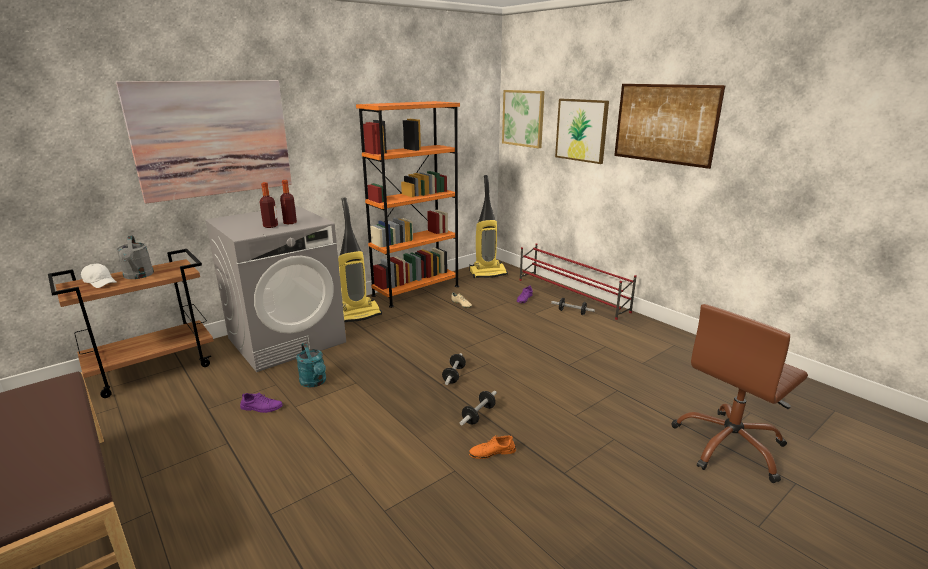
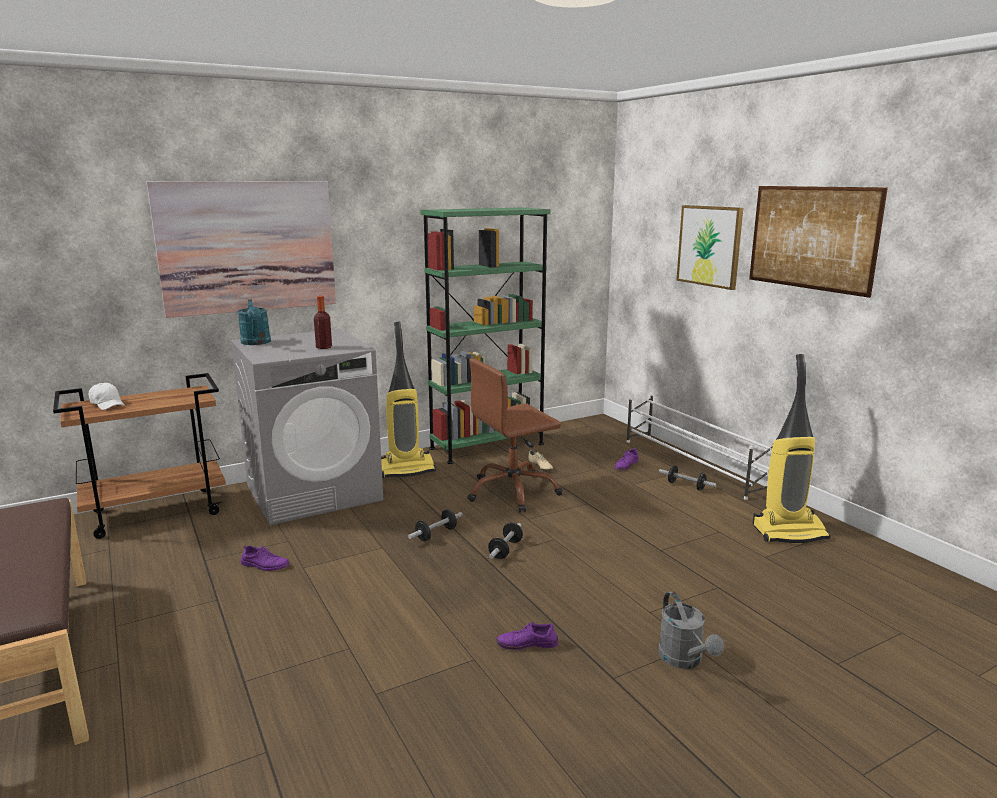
camera: 10 degrees right, 5 degrees down
grey watering can [116,236,154,279] -> grey watering can moved to [658,591,724,669]
bottle [260,182,278,228] -> none
turquoise watering can [296,343,326,388] -> turquoise watering can moved to [237,299,271,345]
orange bookcase [356,101,460,308] -> green bookcase [420,208,551,464]
dumbbell [460,391,497,426] -> dumbbell moved to [408,510,463,541]
orange shoe [469,435,516,459] -> purple shoe [496,622,558,650]
vacuum cleaner [470,175,508,278] -> vacuum cleaner moved to [752,354,830,543]
picture [502,90,545,148] -> none
red shoe rack [519,243,637,320] -> white shoe rack [627,394,775,500]
brown office chair [671,304,808,483] -> brown office chair moved to [467,359,563,512]

